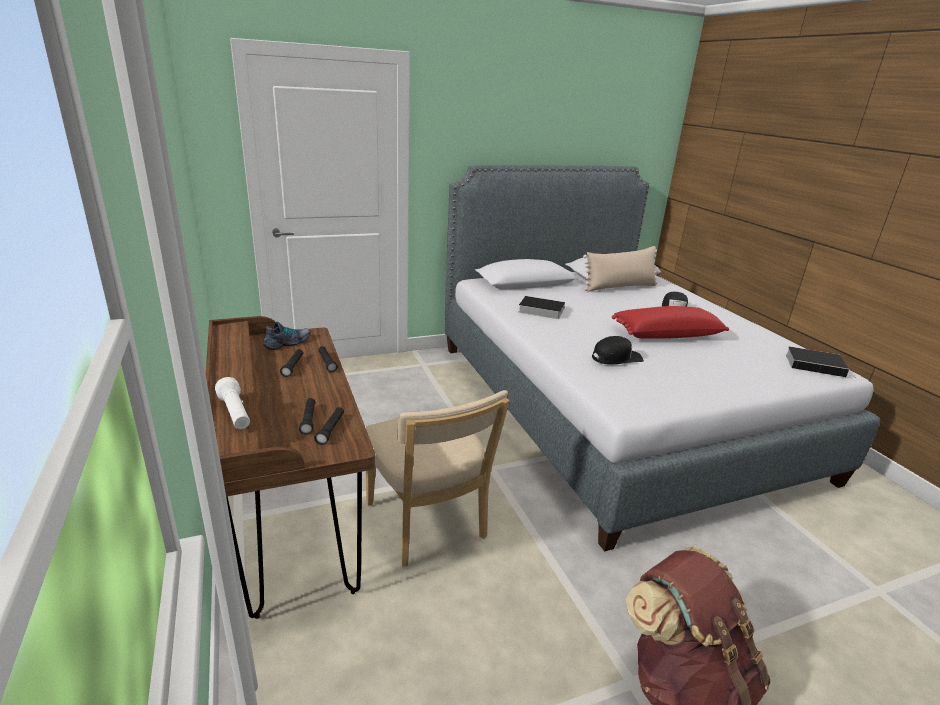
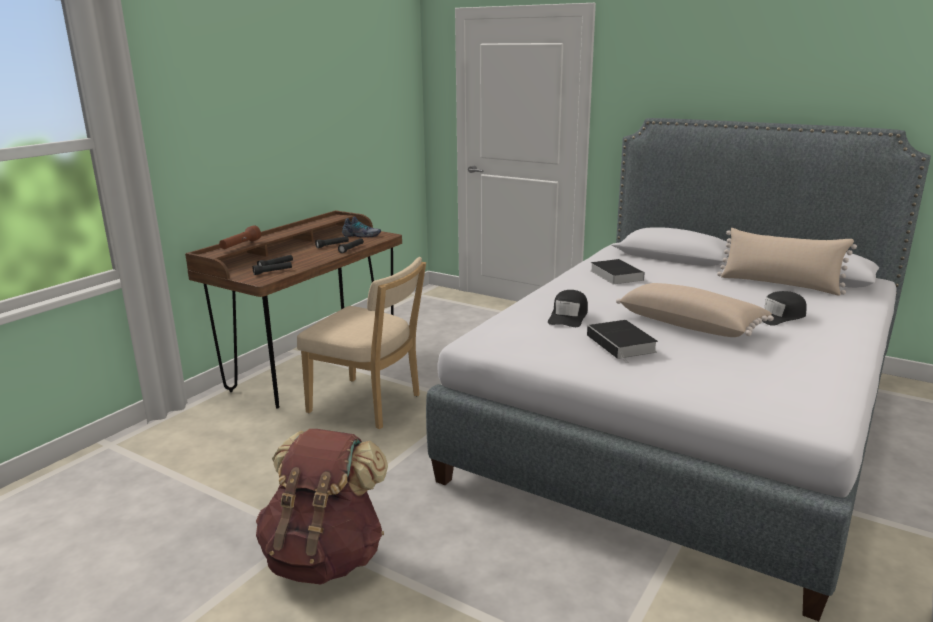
camera: 55 degrees right, 5 degrees down
white flashlight [215,377,250,429] -> brown flashlight [219,225,261,249]
beige chair [365,390,510,566] -> beige chair turned 90 degrees counterclockwise [297,257,426,429]
black cap [592,336,644,365] -> black cap turned 75 degrees clockwise [548,290,588,327]
red pillow [612,306,729,338] -> beige pillow [616,283,774,337]
book [786,346,850,377] -> book moved to [587,320,658,363]

